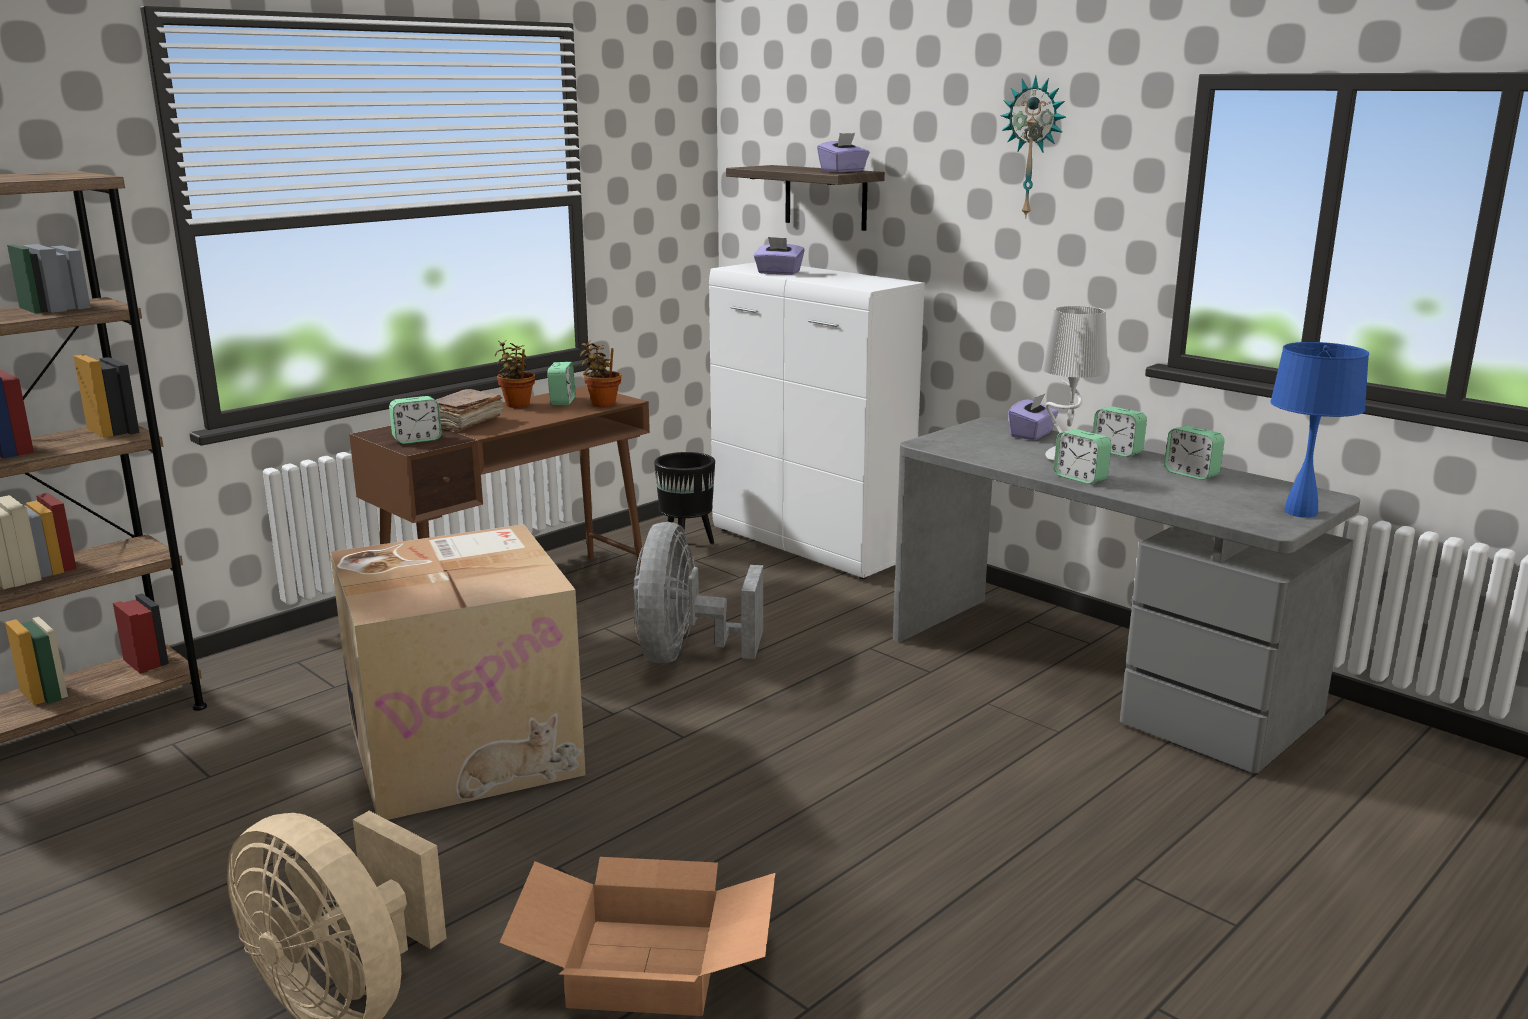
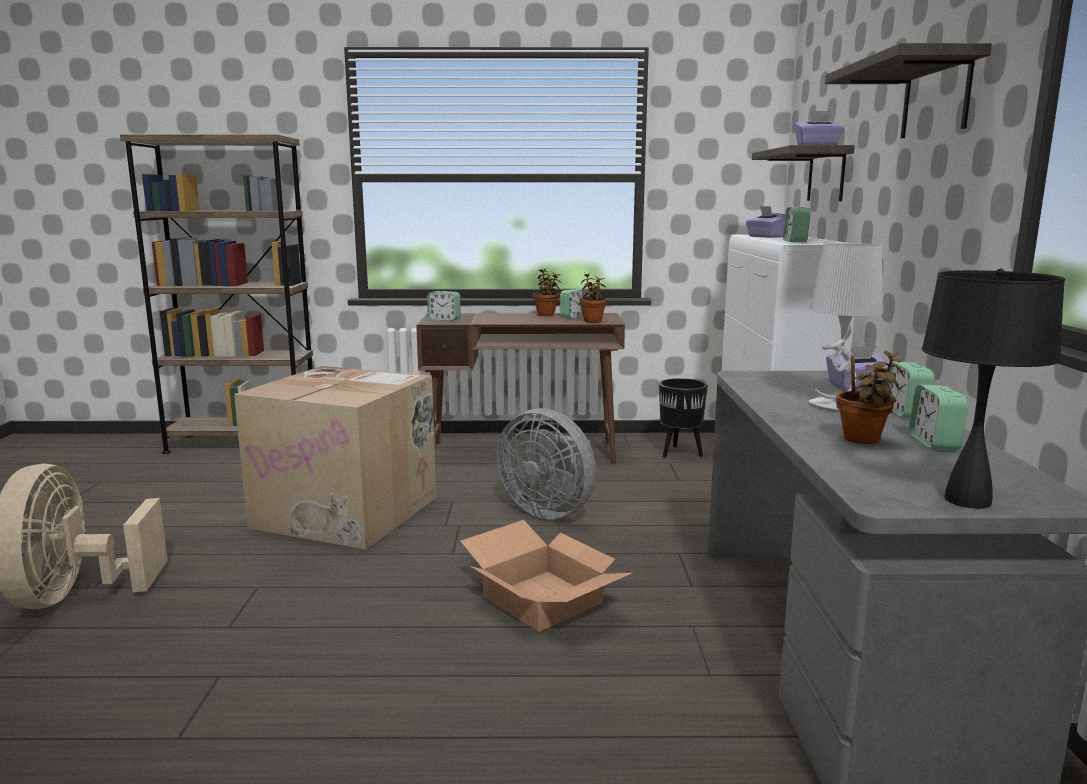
camera: 45 degrees right, 5 degrees down
brown book [436,389,503,432] -> none
cardboard box [499,857,775,1016] -> cardboard box moved to [460,520,632,632]
grey fan [633,522,763,663] -> grey fan turned 105 degrees counterclockwise [497,408,596,519]
wall clock [1000,75,1066,219] -> shelf [825,43,992,139]
alarm clock [1054,429,1112,484] -> alarm clock moved to [783,207,811,242]
blue table lamp [1270,342,1369,518] -> black table lamp [922,269,1065,509]
none -> potted plant [836,350,903,444]

